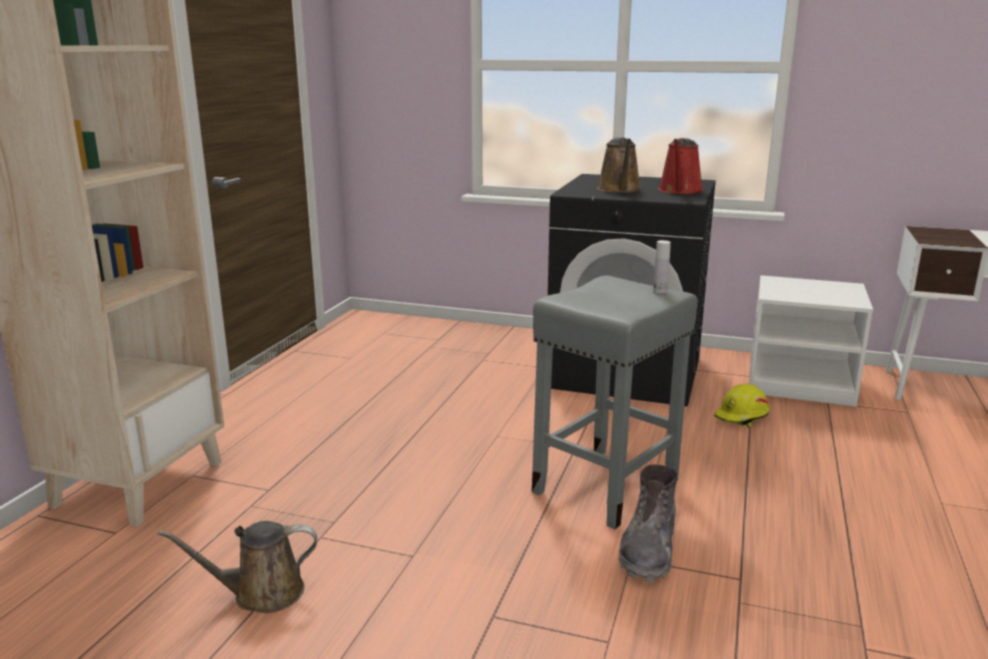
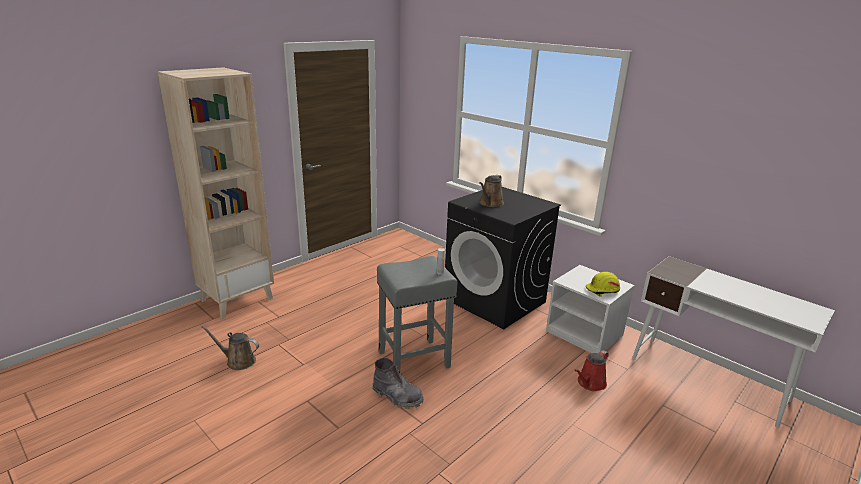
camera: 25 degrees right, 5 degrees up
grey boot [619,465,678,583] -> grey boot turned 105 degrees counterclockwise [372,358,424,409]
red watering can [658,138,703,194] -> red watering can moved to [574,350,609,391]
yellow hard hat [714,383,770,427] -> yellow hard hat moved to [586,272,620,297]

